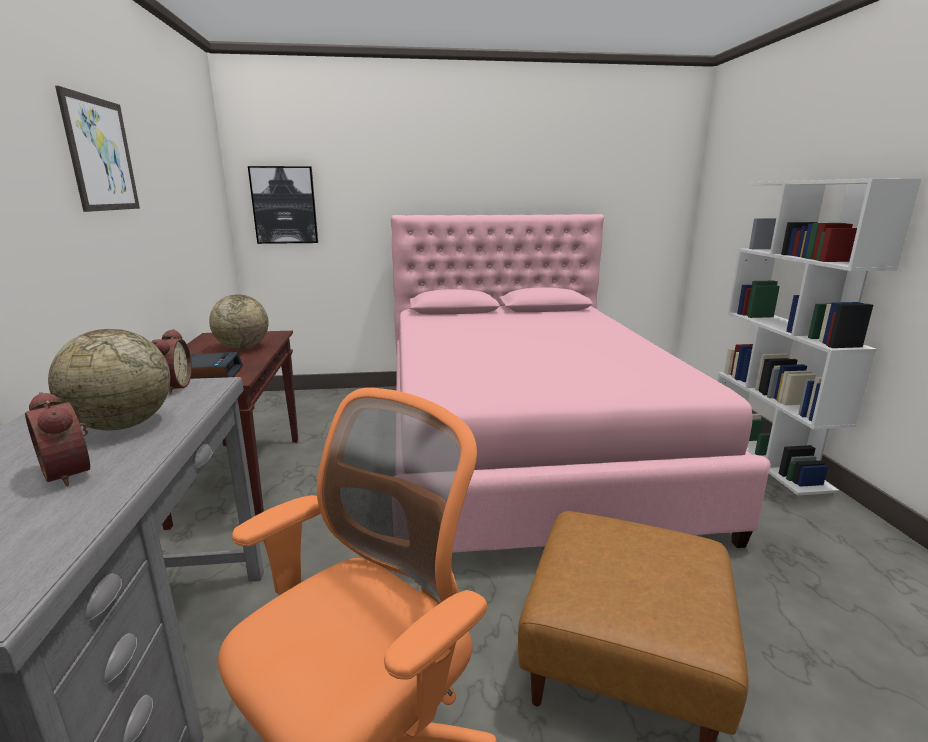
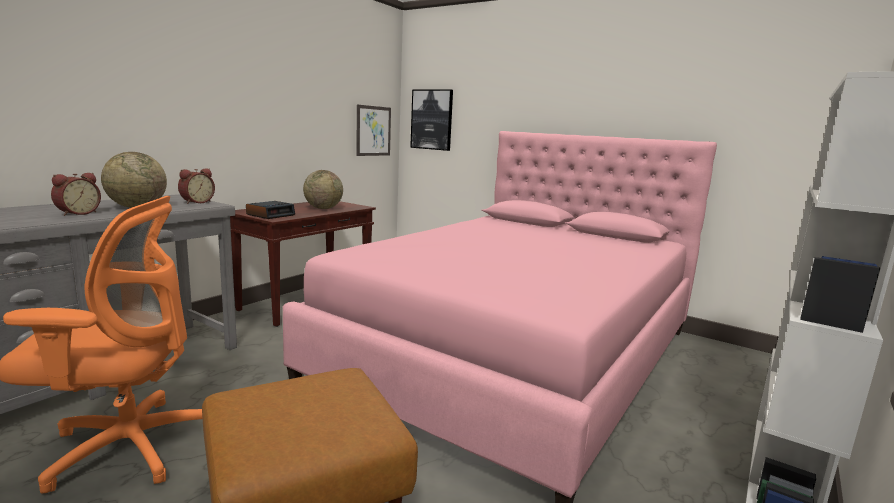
camera: 40 degrees right, 5 degrees down
alarm clock [25,392,90,486] -> alarm clock turned 150 degrees counterclockwise [51,173,101,216]
picture [55,86,140,212] -> picture moved to [356,105,391,156]

